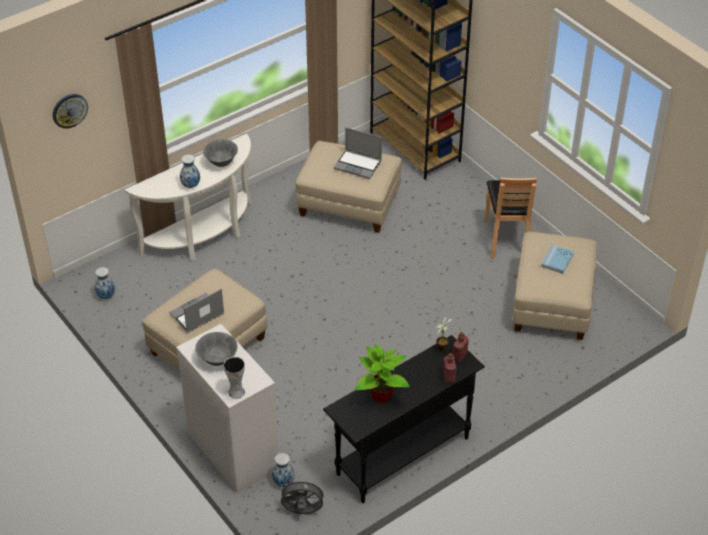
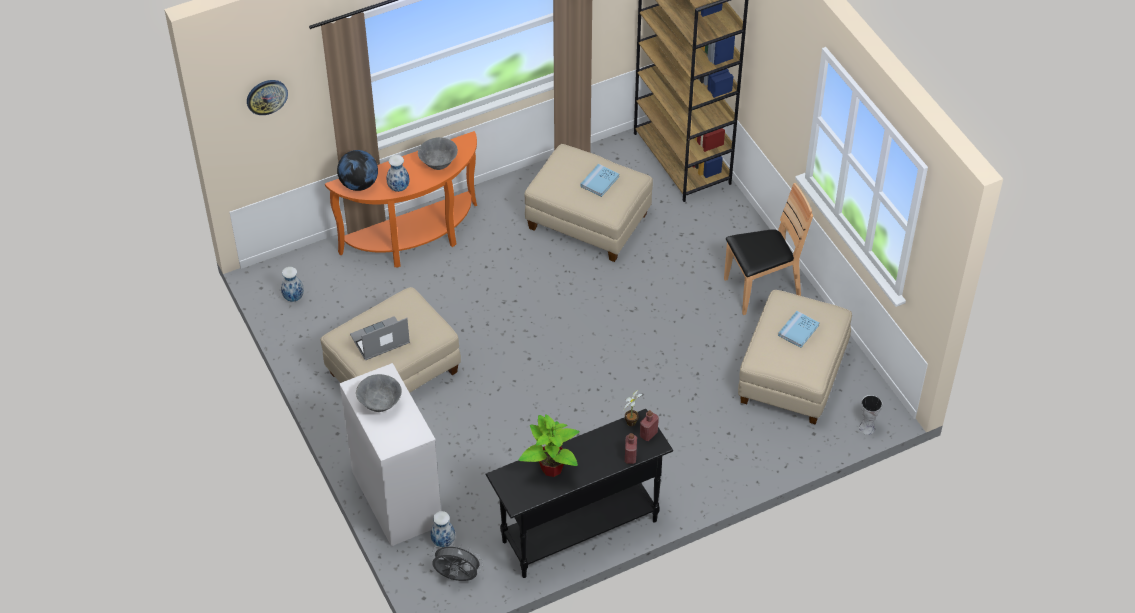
camera: 10 degrees right, 5 degrees up
white console table [125,134,251,260] -> orange console table [325,131,477,268]
vase [223,357,245,399] -> vase moved to [859,395,882,435]
laptop [334,127,382,179] -> blue book [580,164,619,197]
brown chair [485,178,537,259] -> brown chair turned 120 degrees counterclockwise [724,183,813,315]
none -> globe [337,150,378,191]

